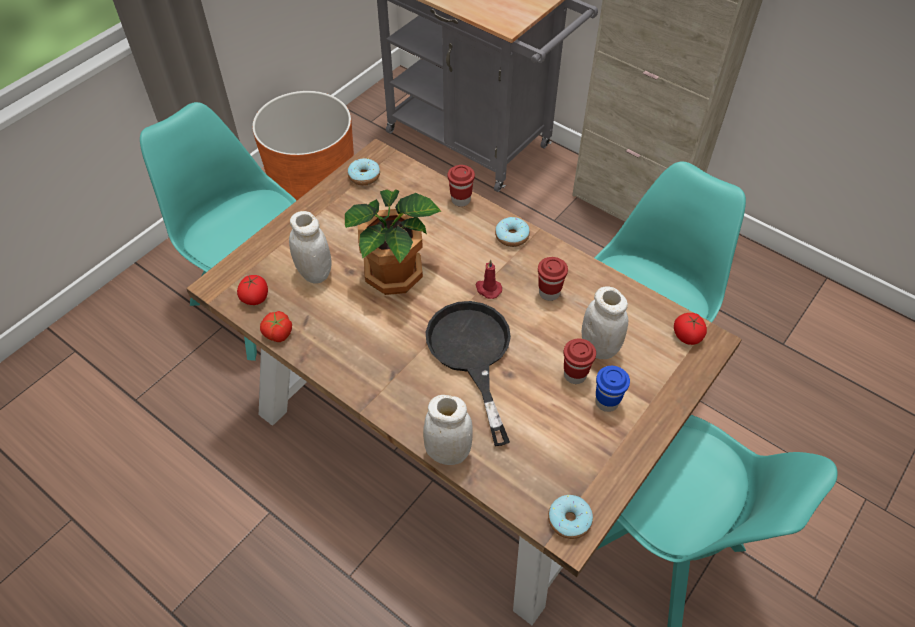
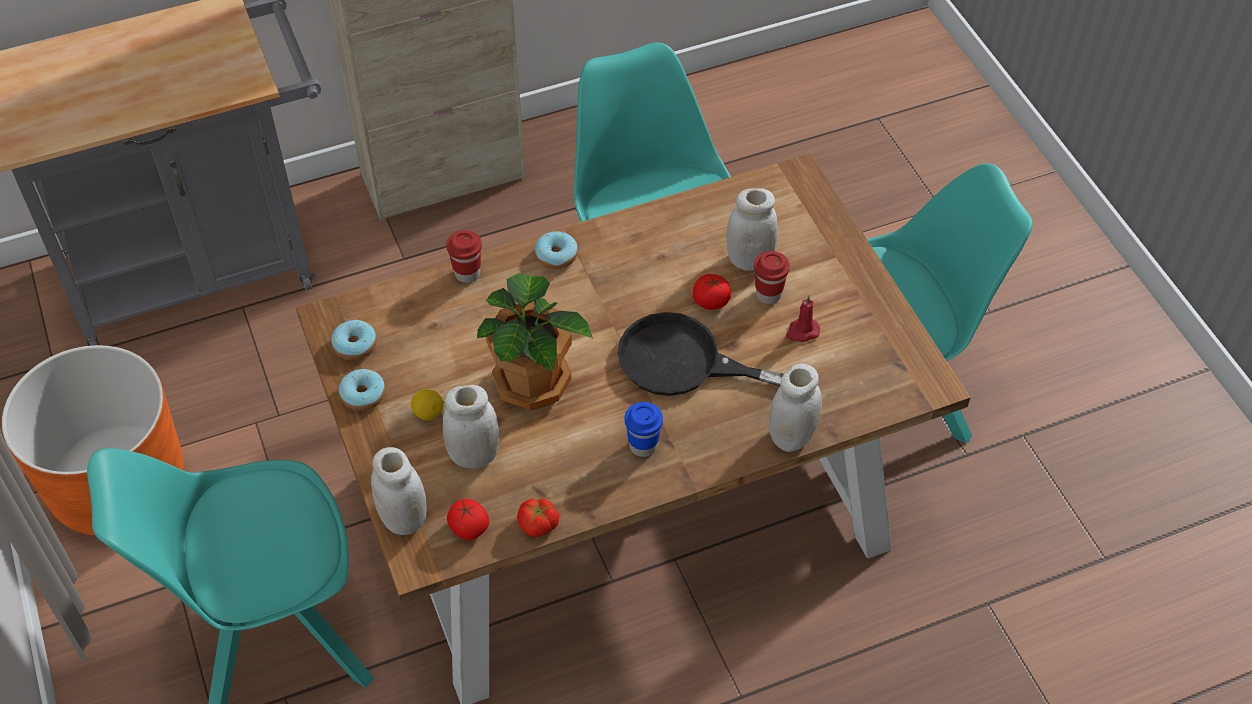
camera: 60 degrees left, 0 degrees up
red candle [476,259,502,299] -> red candle moved to [786,295,820,342]
red cup [538,257,568,301] -> none
donut [548,495,593,539] -> donut moved to [339,369,385,411]
blue cup [595,366,630,412] -> blue cup moved to [624,402,663,457]
tomato [674,313,707,345] -> tomato moved to [693,274,731,310]
none -> white jar [371,447,427,535]
none -> lemon [411,389,443,421]

